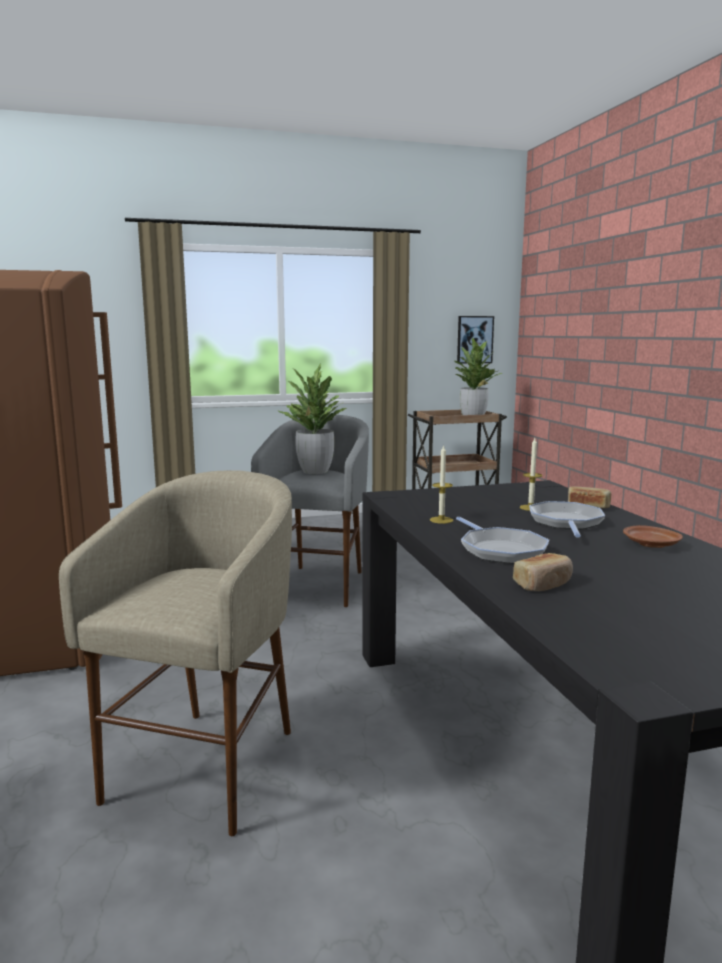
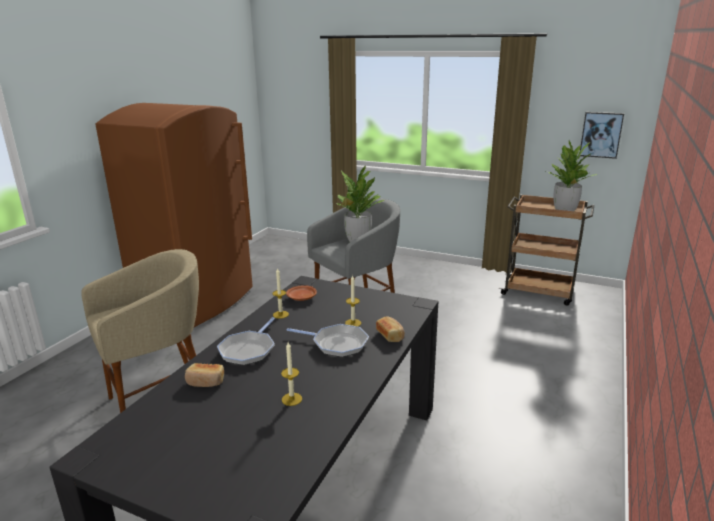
camera: 40 degrees right, 10 degrees up
frying pan [529,501,605,537] -> frying pan turned 60 degrees clockwise [287,324,369,357]
brown plate [623,525,683,548] -> brown plate moved to [286,285,317,301]
none -> candle [281,342,302,406]

